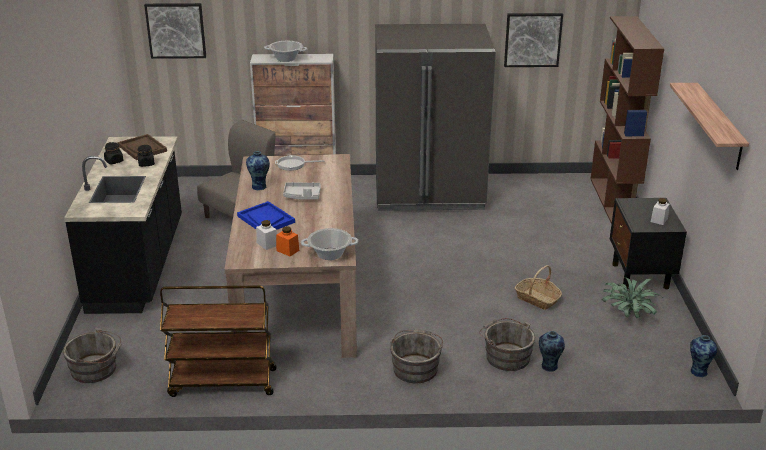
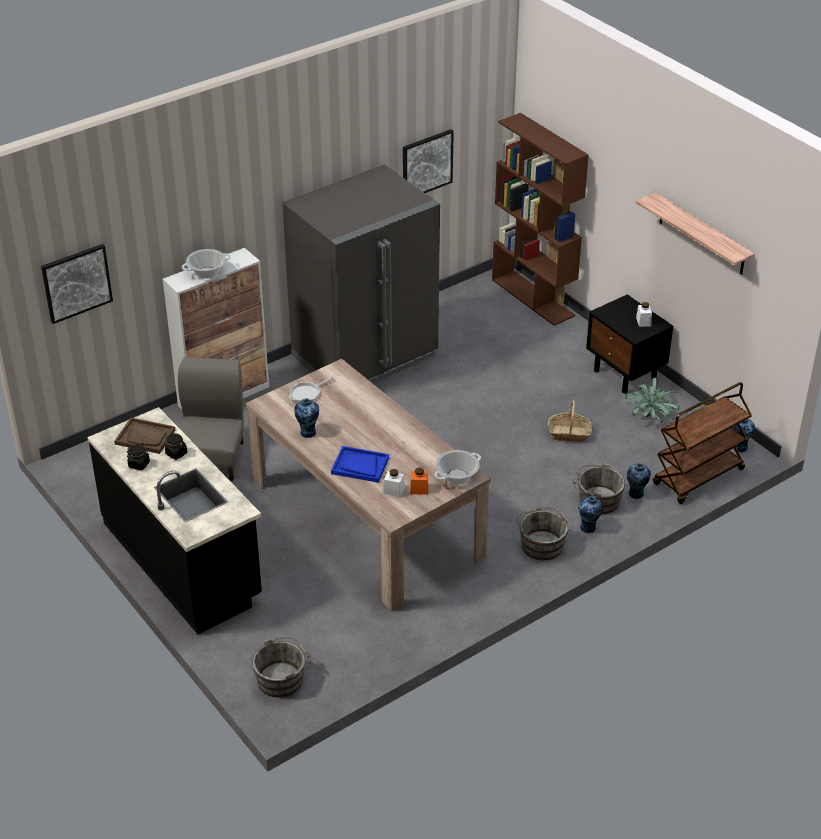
camera: 35 degrees left, 10 degrees up
brown cart [160,286,276,397] -> brown cart moved to [653,382,752,504]
grey tray [283,182,321,199] -> none
none -> vase [578,496,603,533]

